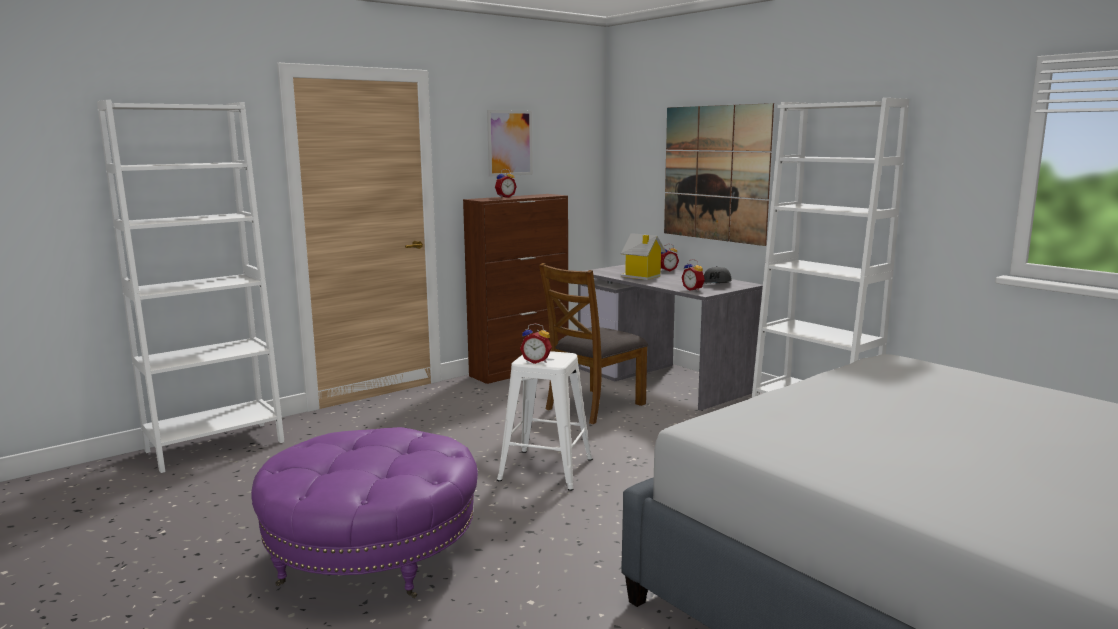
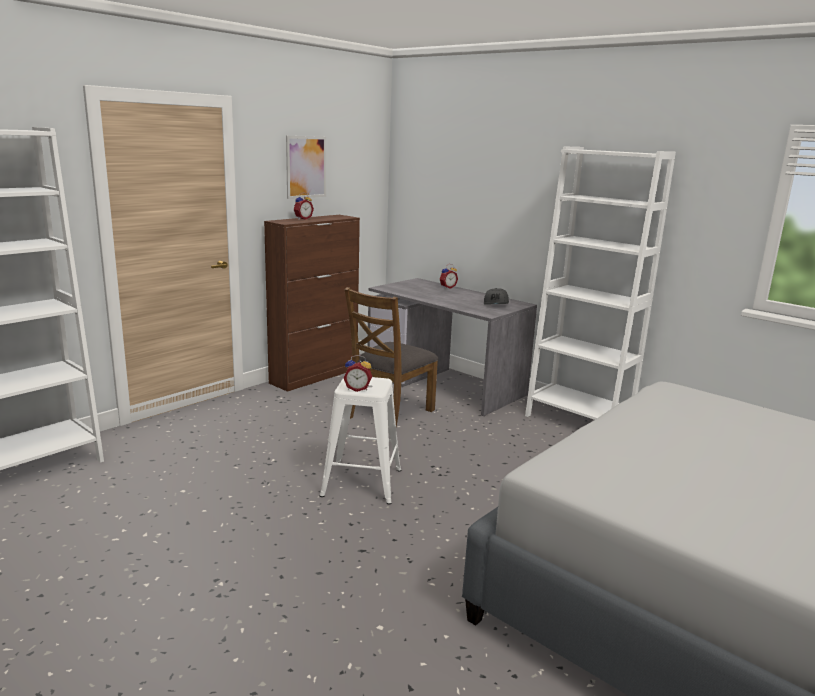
camera: 10 degrees left, 5 degrees up
purple ottoman [251,427,478,598] -> none
toy house [621,233,666,280] -> none
picture [664,103,774,246] -> none
alarm clock [681,259,705,291] -> none

